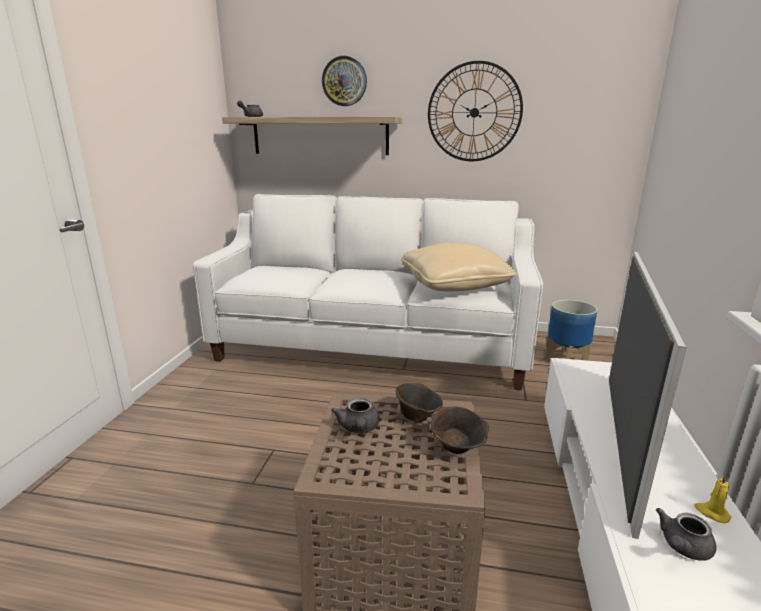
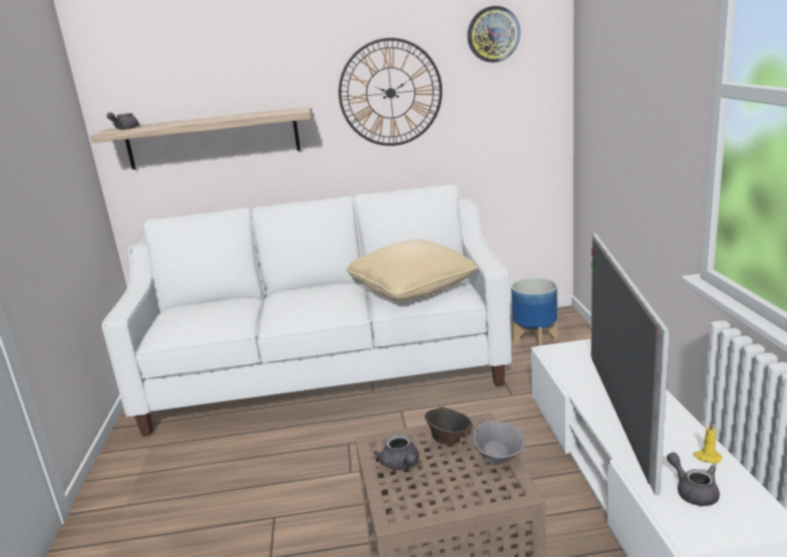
camera: 15 degrees left, 0 degrees up
wall clock [322,56,367,106] -> wall clock moved to [467,6,520,63]
brown bowl [431,406,489,454] -> grey bowl [472,420,525,464]
grey teapot [656,508,716,561] -> grey teapot turned 120 degrees clockwise [667,452,720,506]

